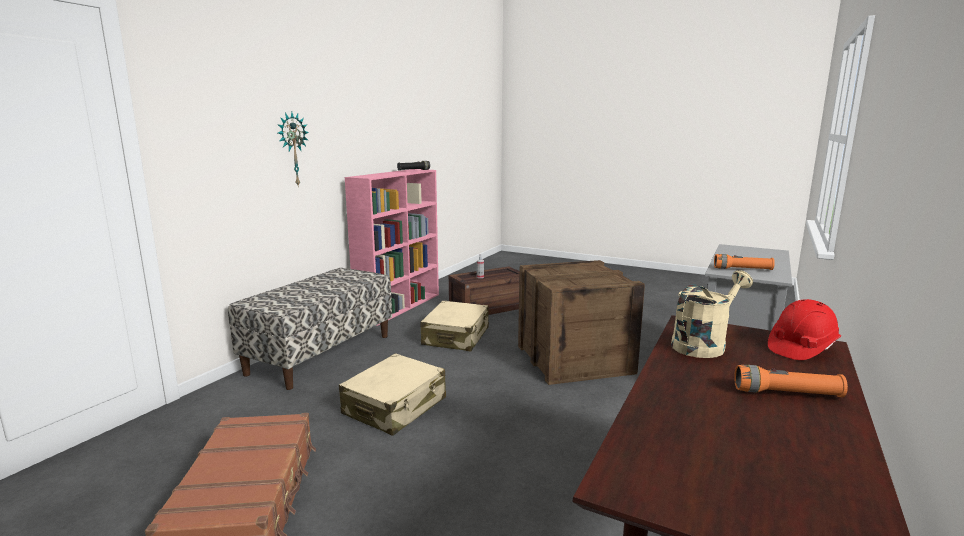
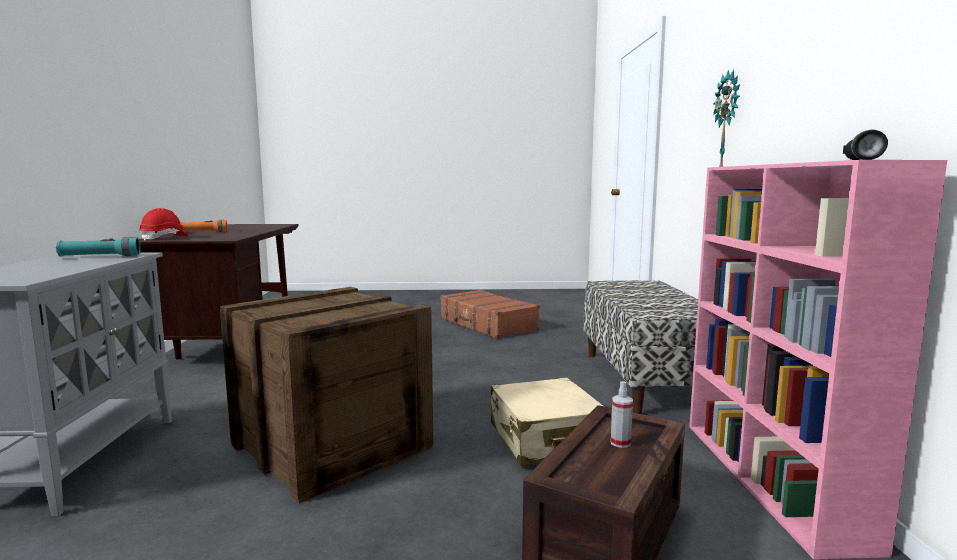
camera: 150 degrees right, 5 degrees down
beige suitcase [339,353,446,436] -> none
beige watering can [671,270,753,358] -> none
orange flashlight [714,254,775,270] -> turquoise flashlight [56,237,141,257]

